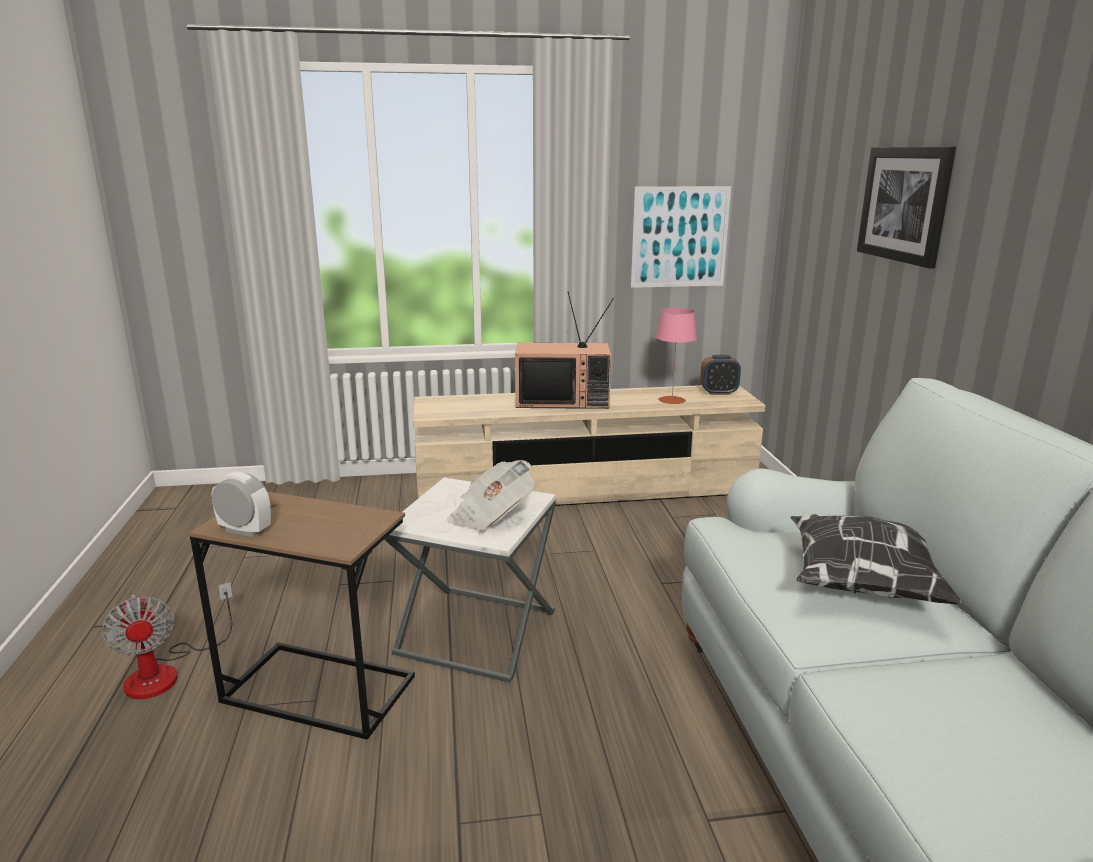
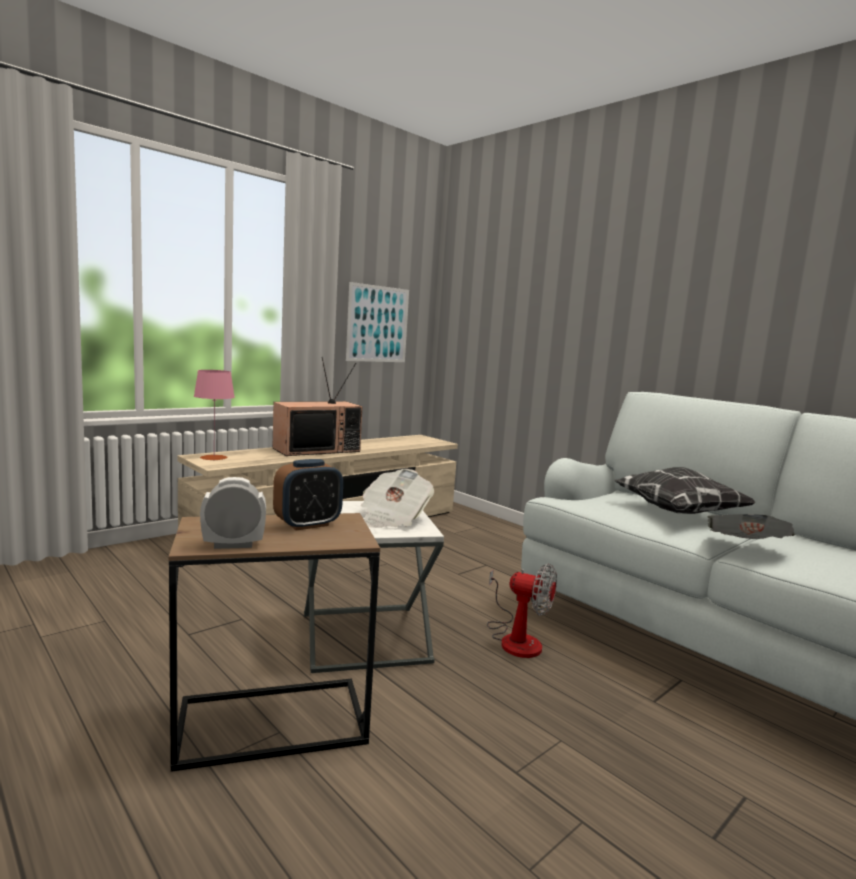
camera: 35 degrees left, 10 degrees down
fan [101,582,233,699] -> fan moved to [487,564,557,658]
pink table lamp [656,308,697,404] -> pink table lamp moved to [194,370,235,461]
alarm clock [700,355,741,395] -> alarm clock moved to [273,459,343,531]
picture [857,147,956,268] -> none
none -> newspaper [707,514,795,539]

